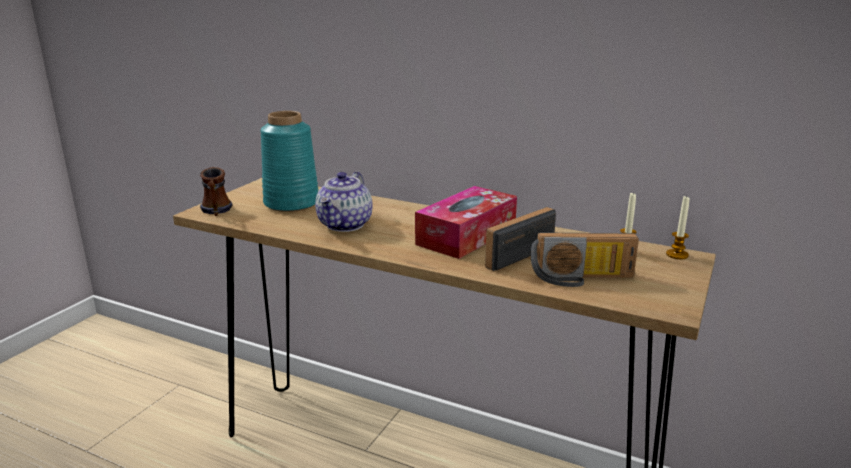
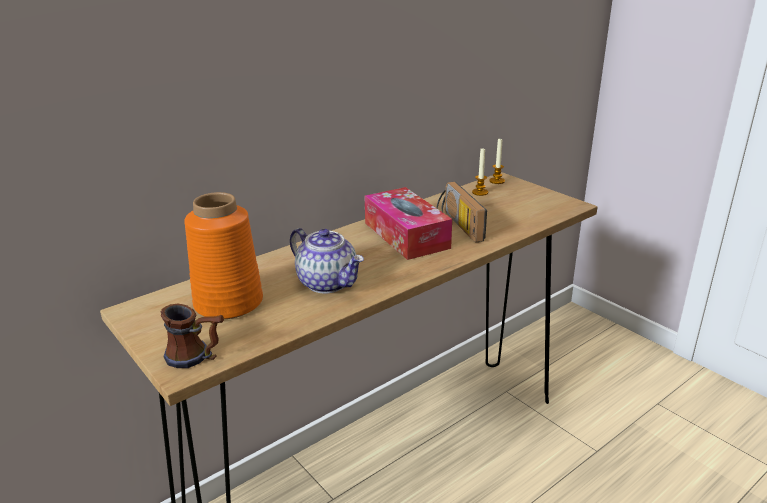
camera: 65 degrees left, 5 degrees up
turquoise vase [261,111,318,212] -> orange vase [184,192,263,319]
radio [531,232,639,287] -> none

